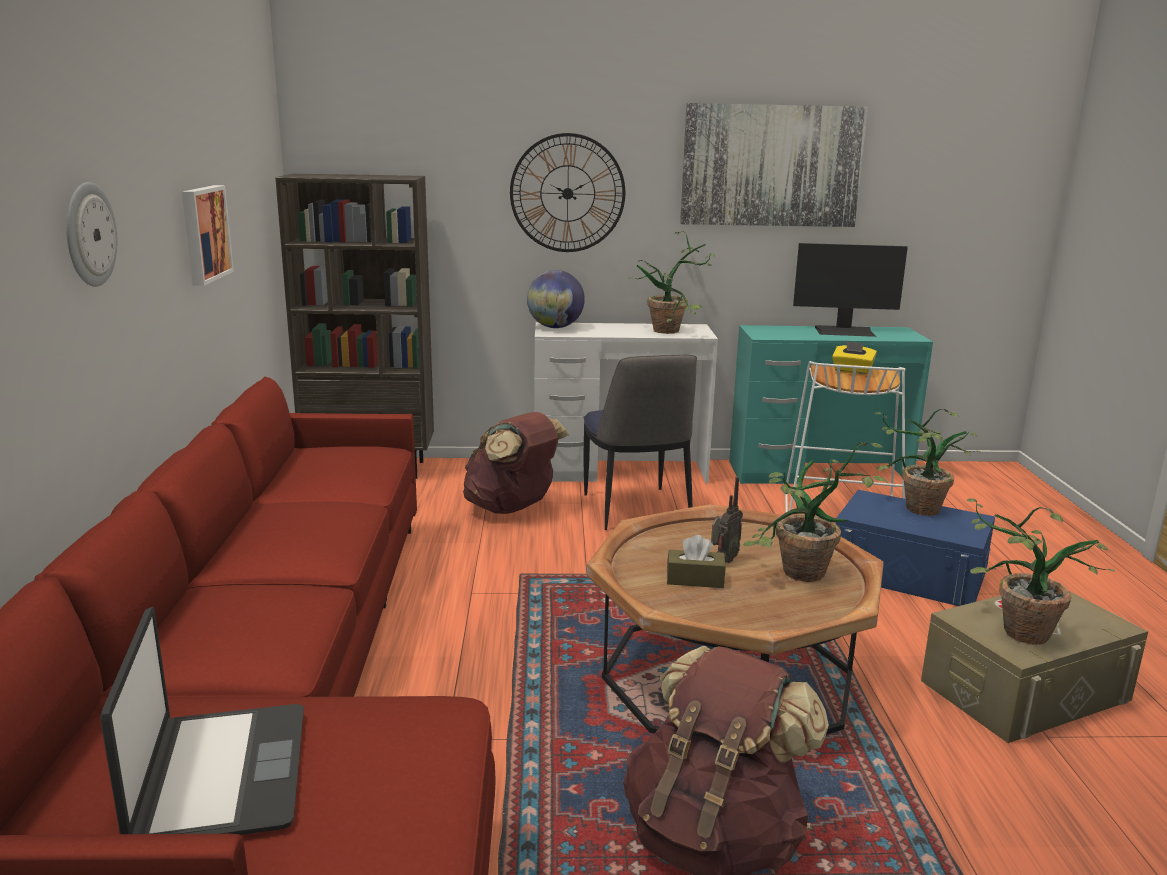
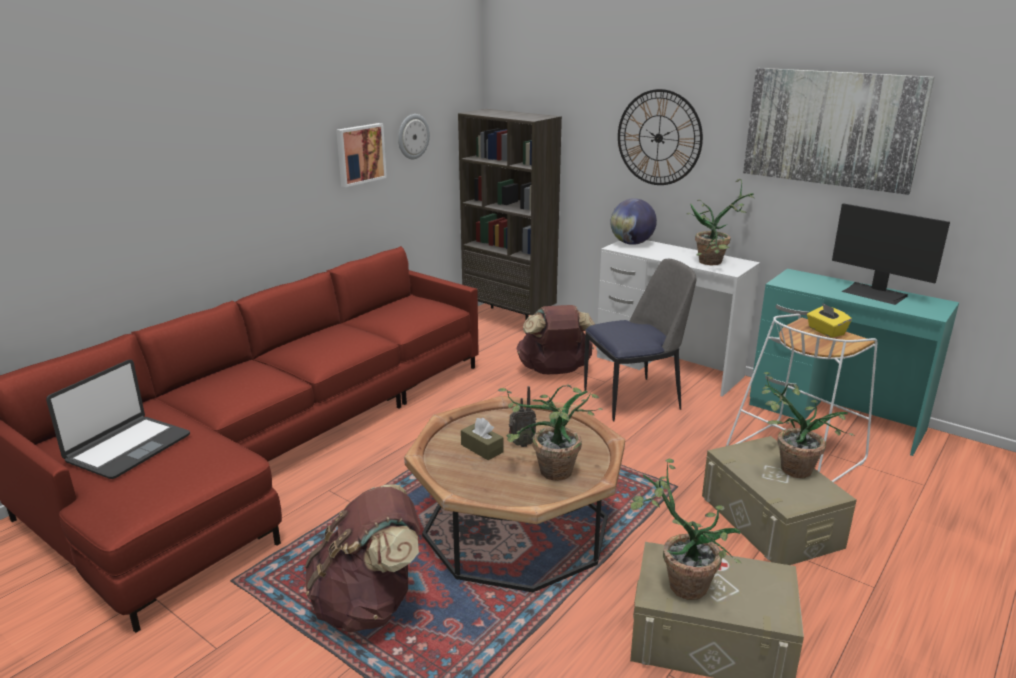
camera: 40 degrees right, 5 degrees up
wall clock [66,182,117,287] -> wall clock moved to [398,114,430,159]
chair [583,354,697,530] -> chair turned 135 degrees counterclockwise [584,259,696,421]
blue storage box [836,490,995,606] -> beige storage box [702,436,857,565]

